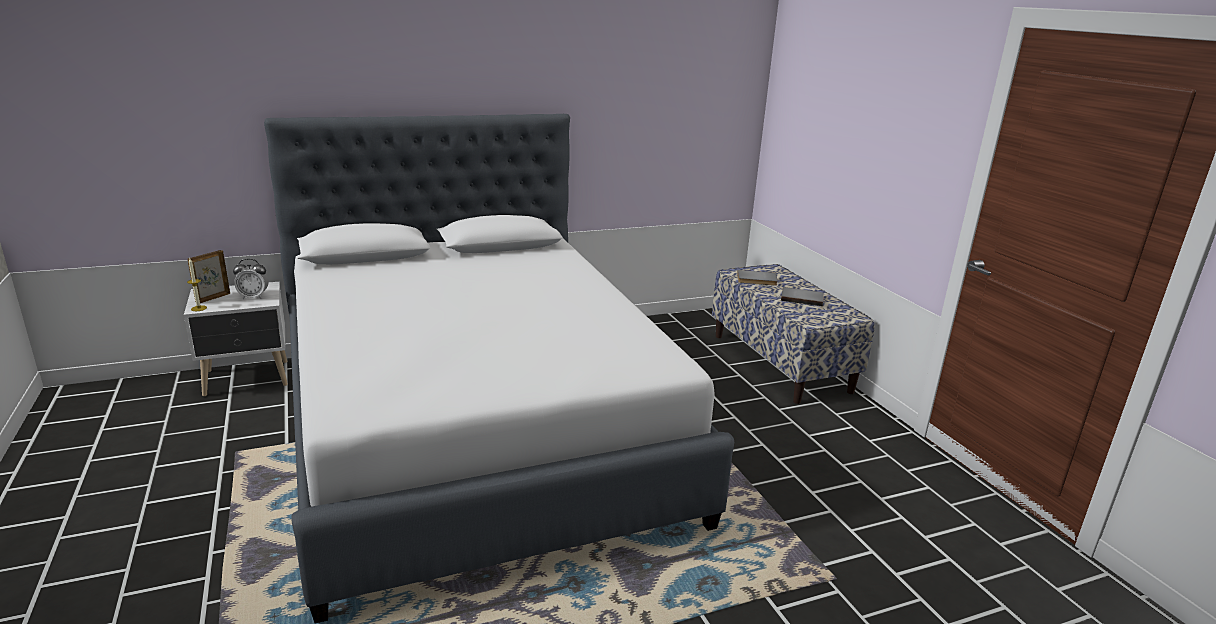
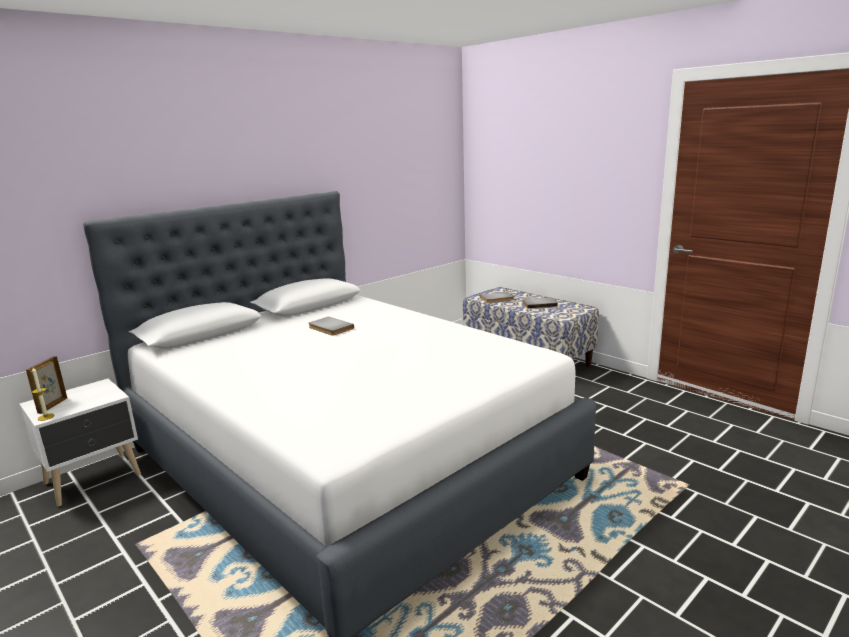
camera: 20 degrees left, 5 degrees down
alarm clock [233,259,269,299] -> none
none -> grey book [309,317,354,336]

